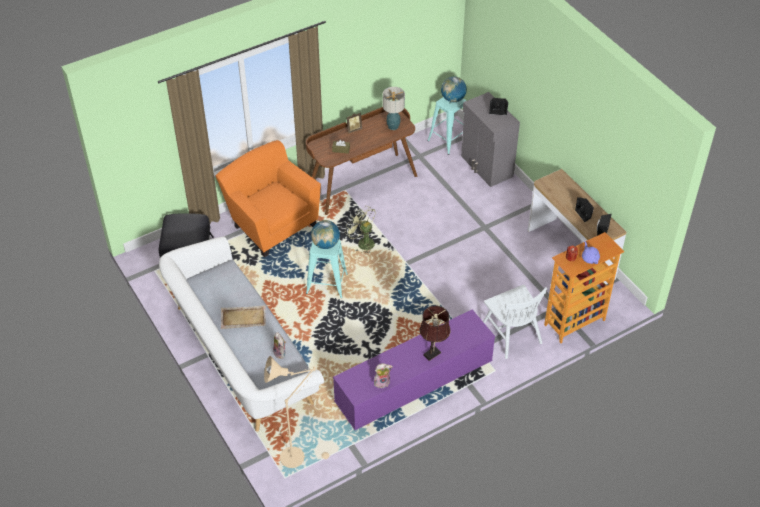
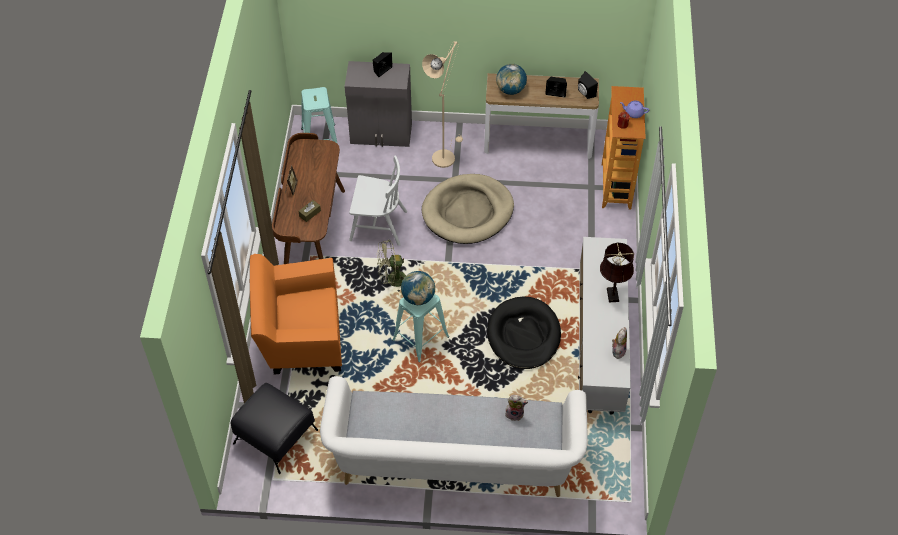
camera: 55 degrees left, 5 degrees up
beige tray [221,305,266,329] -> none
beige floor lamp [264,356,329,468] -> beige floor lamp moved to [422,41,463,168]
purple tv stand [333,310,495,430] -> white tv stand [578,237,631,415]
table lamp [382,87,405,130] -> none
globe [441,77,467,102] -> globe moved to [496,64,527,95]
white chair [483,285,547,359] -> white chair moved to [349,156,407,246]
none -> beige dog bed [422,174,514,244]
none -> black dog bed [487,297,561,369]

